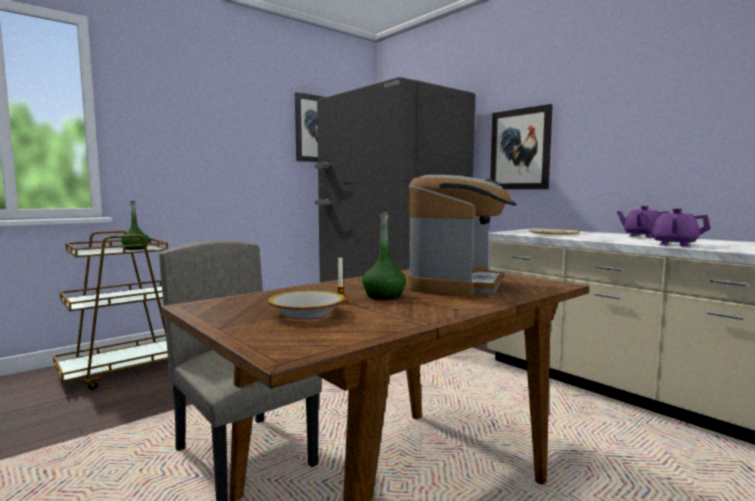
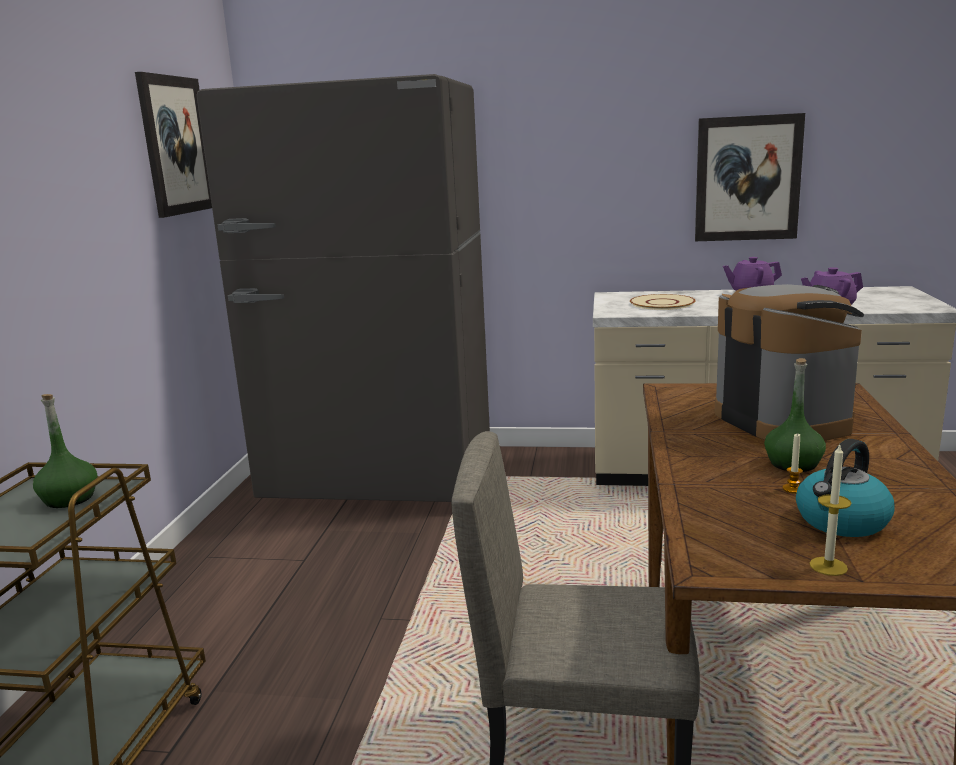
camera: 40 degrees left, 10 degrees up
bowl [268,290,345,320] -> kettle [796,439,894,537]
picture [490,104,553,189] -> picture moved to [695,113,805,241]
none -> candle [809,444,852,576]

